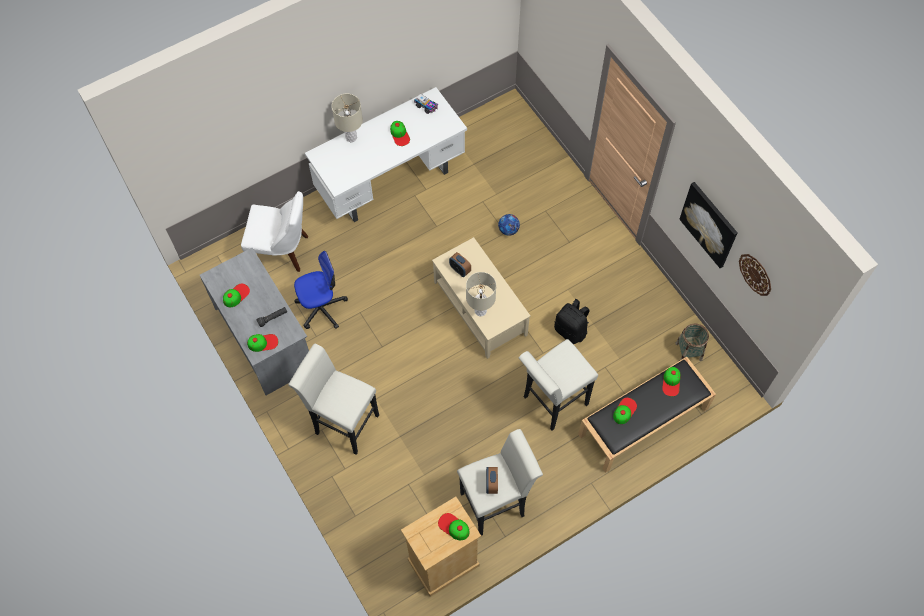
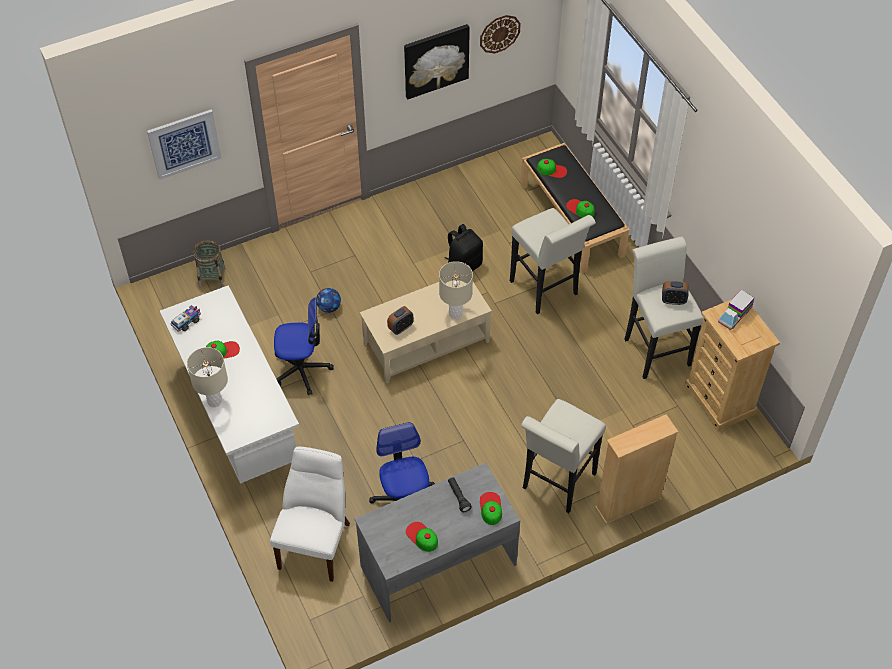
camera: 85 degrees left, 10 degrees down
cap [438,513,469,540] -> toy truck [718,290,754,330]
basket [675,324,709,361] -> basket moved to [193,240,226,288]
none -> picture [147,109,222,180]
none -> office chair [274,298,334,395]
none -> beige bookcase [595,414,679,524]

